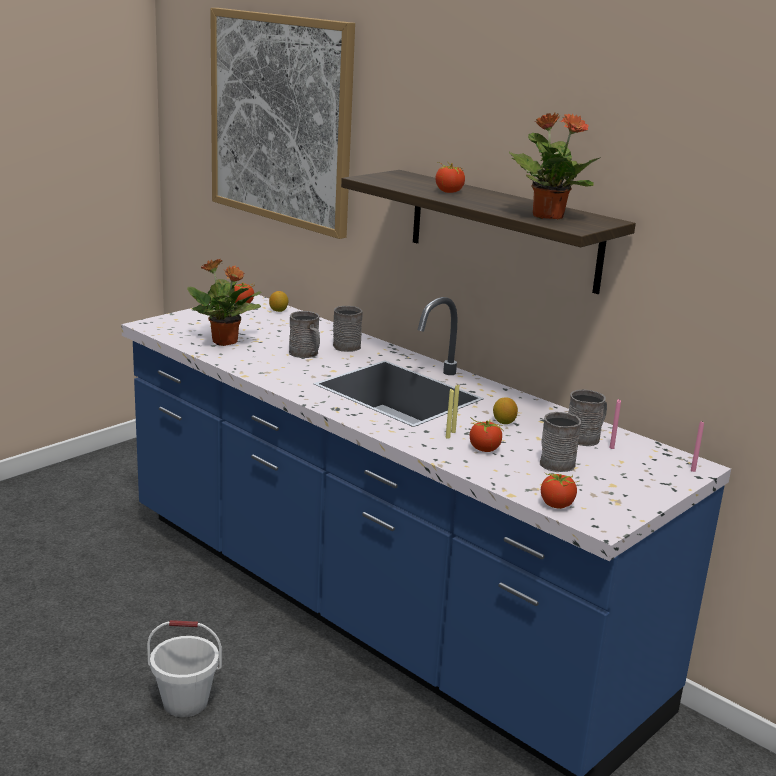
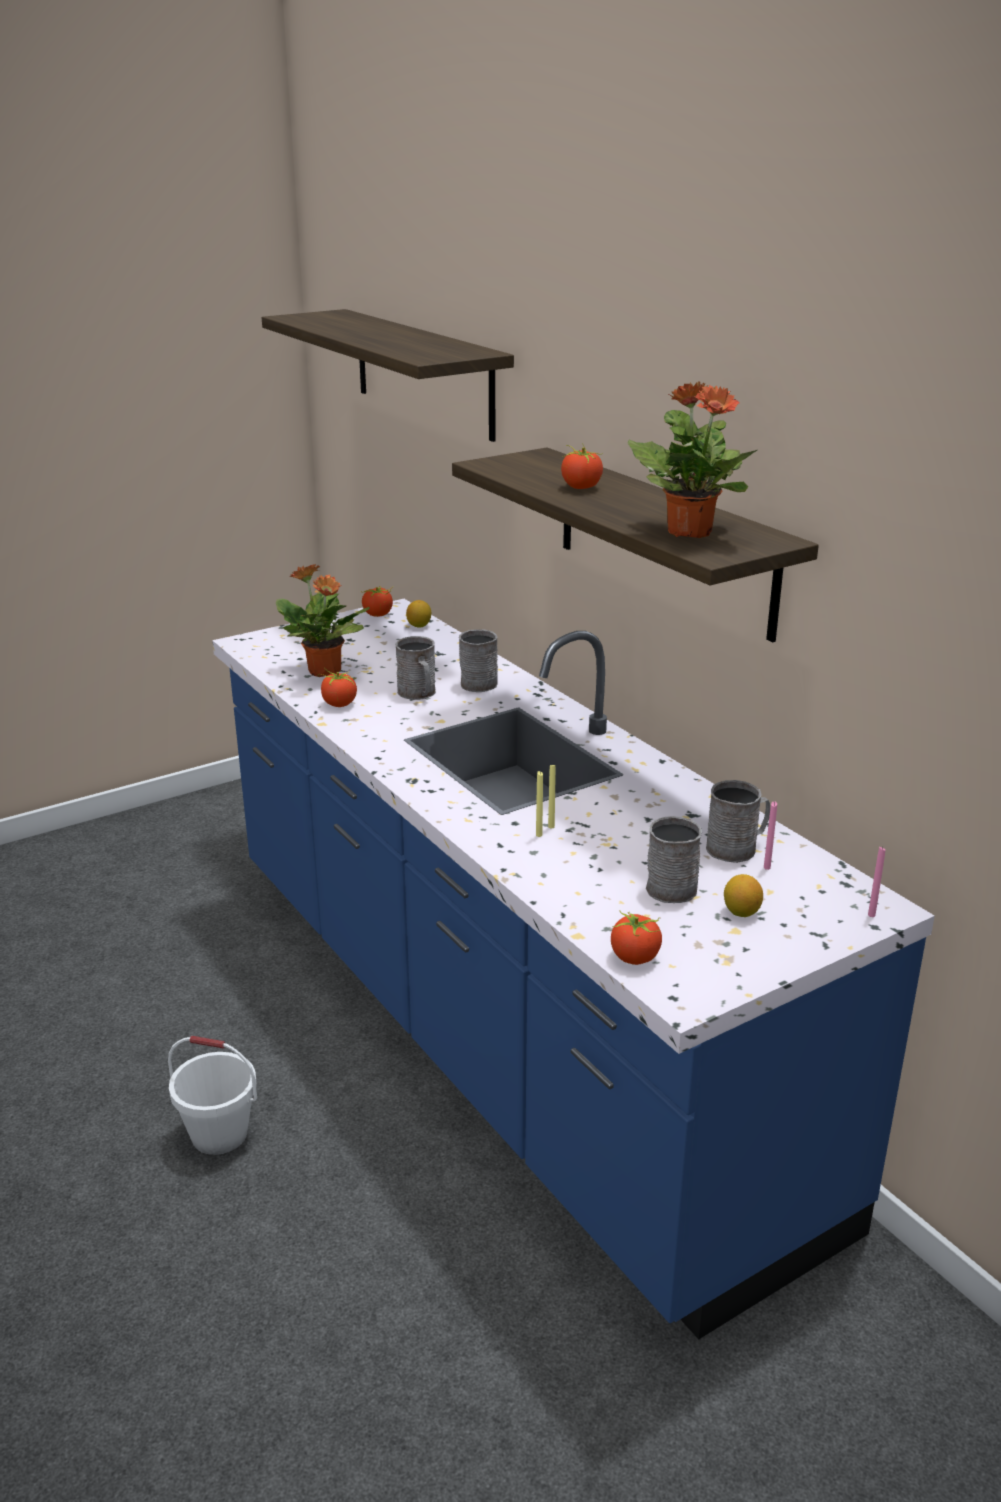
camera: 15 degrees right, 5 degrees up
picture [210,8,355,239] -> shelf [262,309,514,442]
tomato [470,417,504,452] -> tomato moved to [318,668,357,707]
lemon [493,397,518,424] -> lemon moved to [724,874,763,917]

